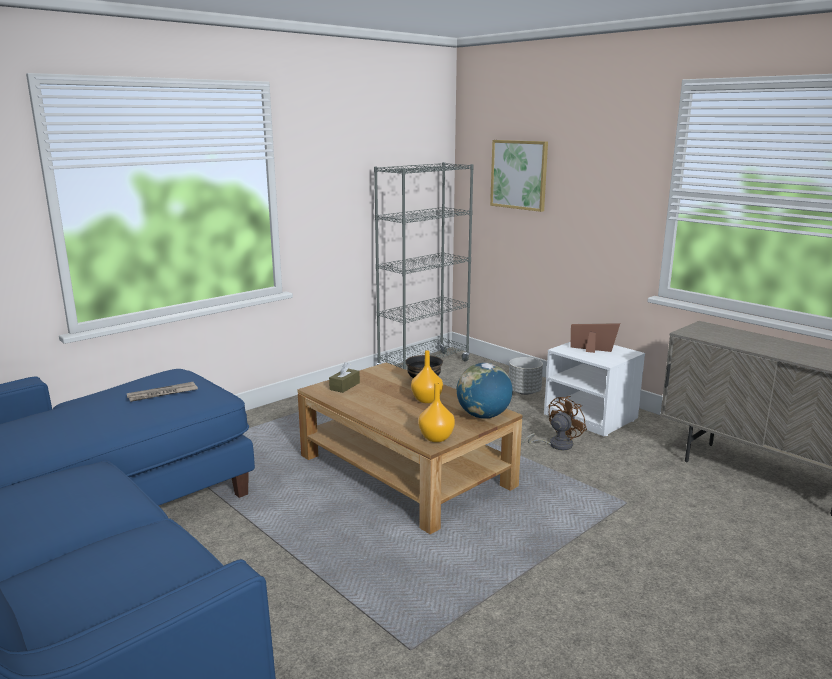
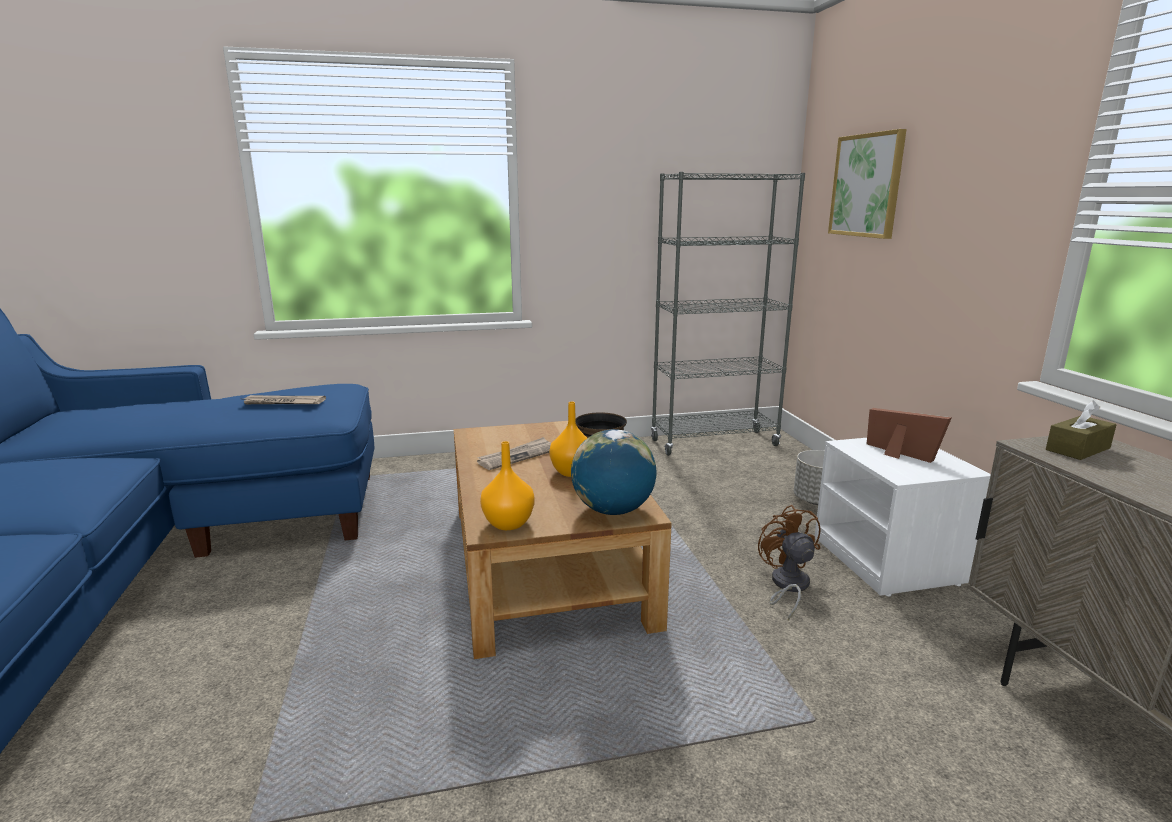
camera: 30 degrees right, 0 degrees up
brown tissue box [329,362,360,393] -> brown tissue box moved to [1046,401,1116,460]
brown fan [521,396,587,450] -> brown fan turned 90 degrees counterclockwise [758,505,821,621]
none -> newspaper [477,437,551,470]

